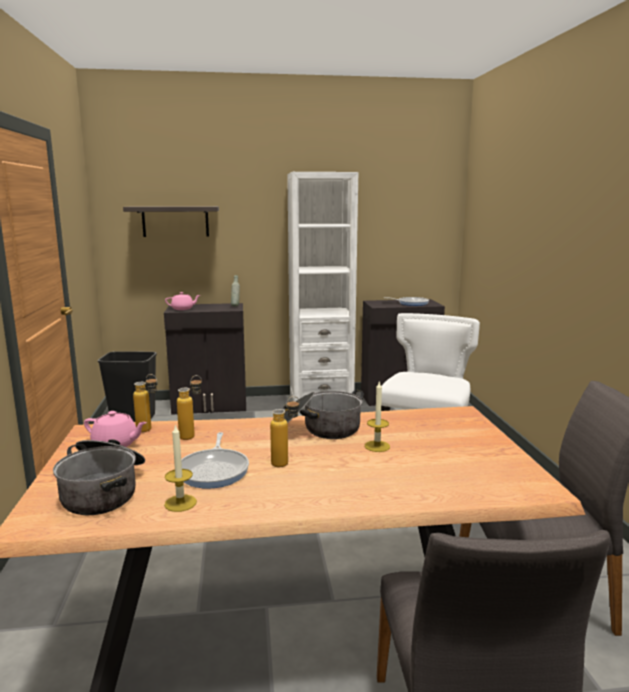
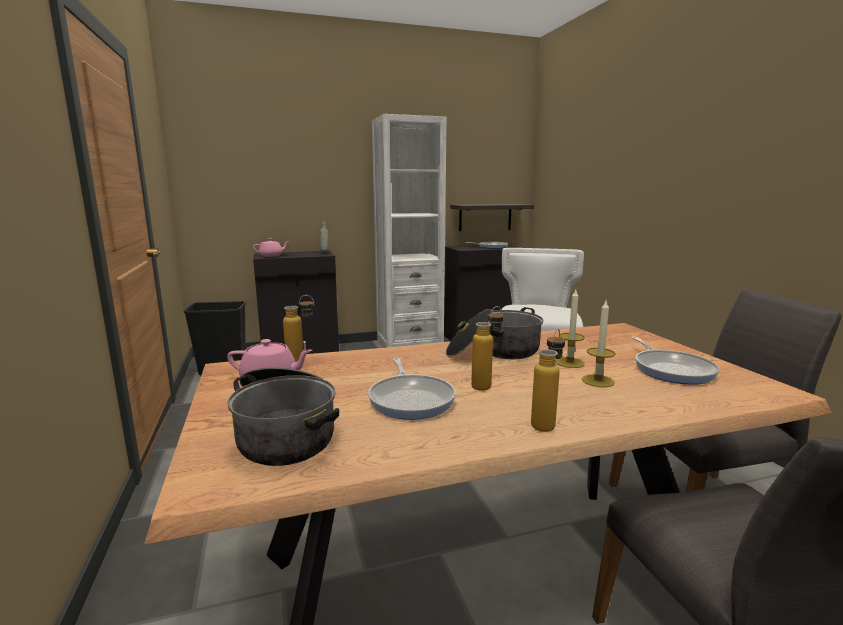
camera: 10 degrees left, 0 degrees up
shelf [123,206,219,237] -> shelf moved to [450,204,534,231]
candle [164,424,197,512] -> candle moved to [582,301,615,387]
bottle [177,375,202,440] -> bottle moved to [531,329,565,432]
none -> frying pan [632,337,720,385]

